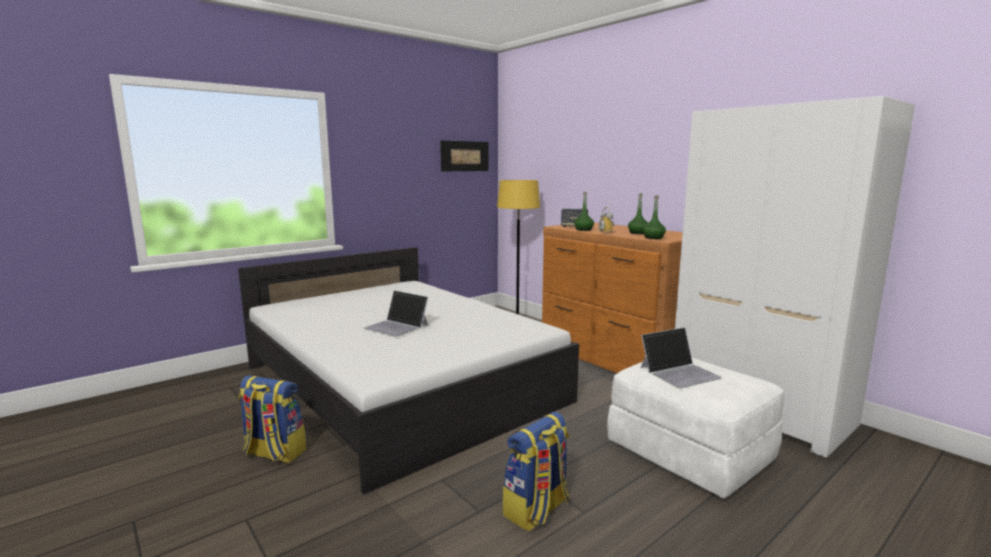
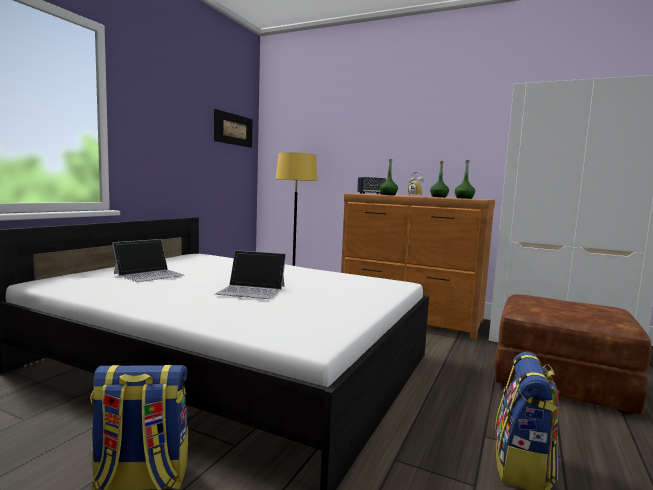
camera: 25 degrees left, 5 degrees down
white ottoman [607,357,784,499] -> brown ottoman [494,294,651,415]
laptop [640,327,722,388] -> laptop moved to [112,239,184,282]

